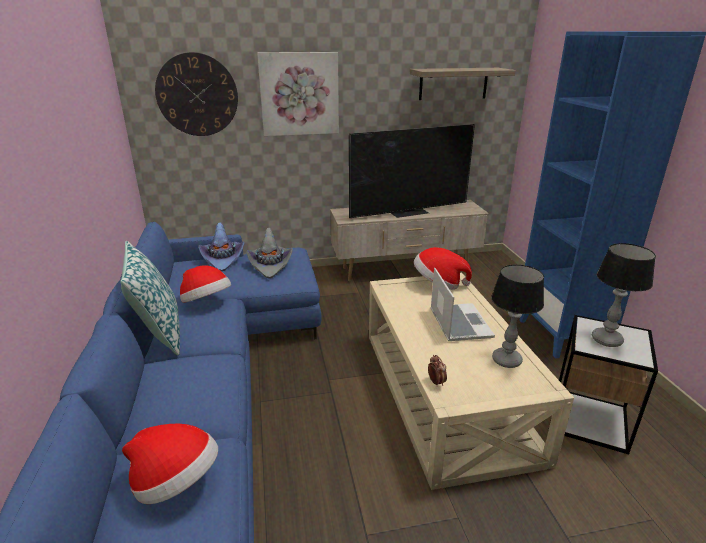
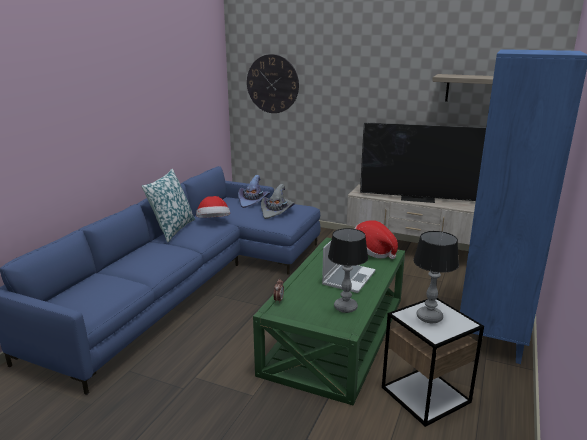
camera: 35 degrees right, 5 degrees down
hat [122,424,218,504] -> none
picture [257,52,339,136] -> none
beige coffee table [369,273,574,490] -> green coffee table [253,237,405,405]

